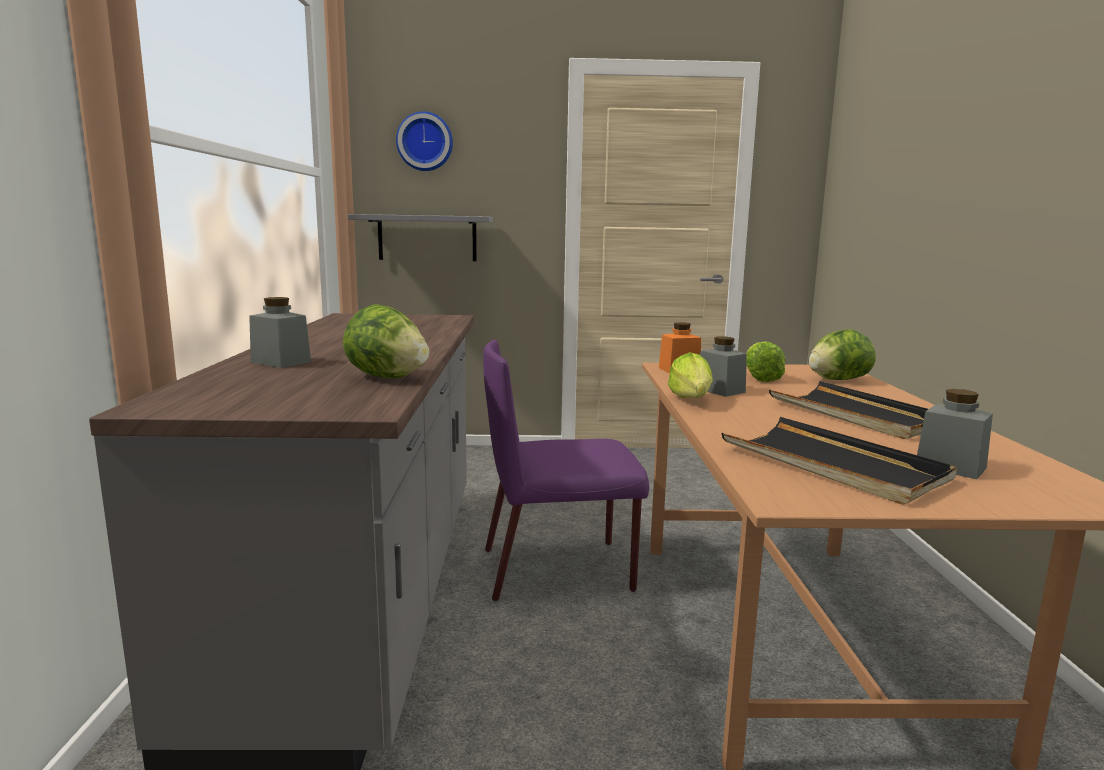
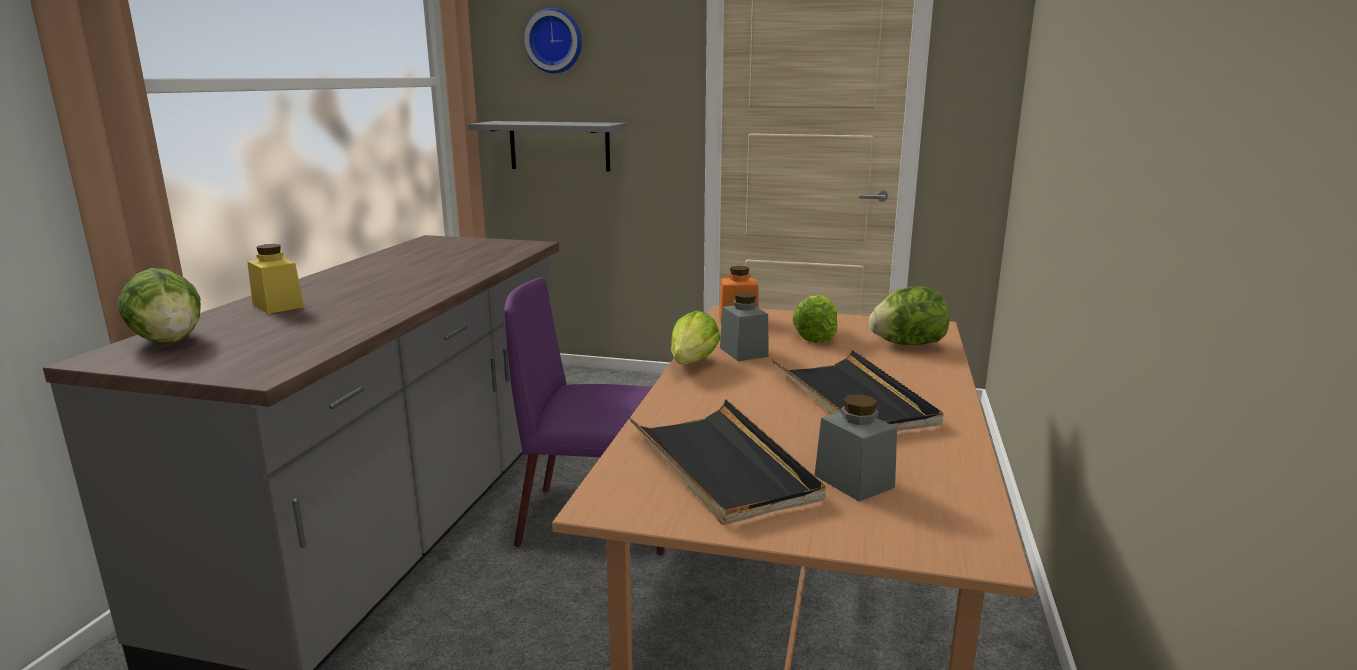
camera: 15 degrees right, 5 degrees up
grey jar [249,297,311,368] -> yellow jar [247,244,304,314]
lettuce [343,304,429,378] -> lettuce moved to [118,268,201,343]

